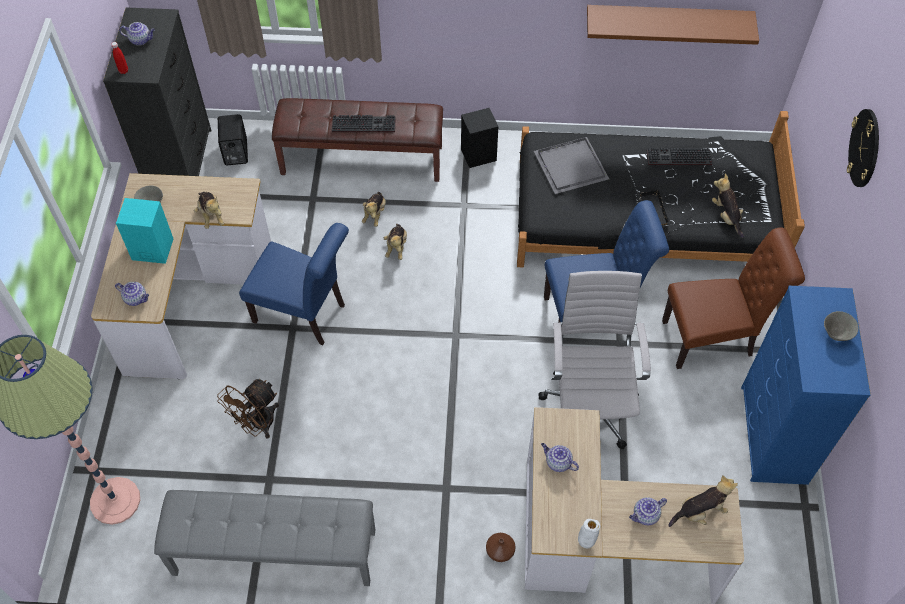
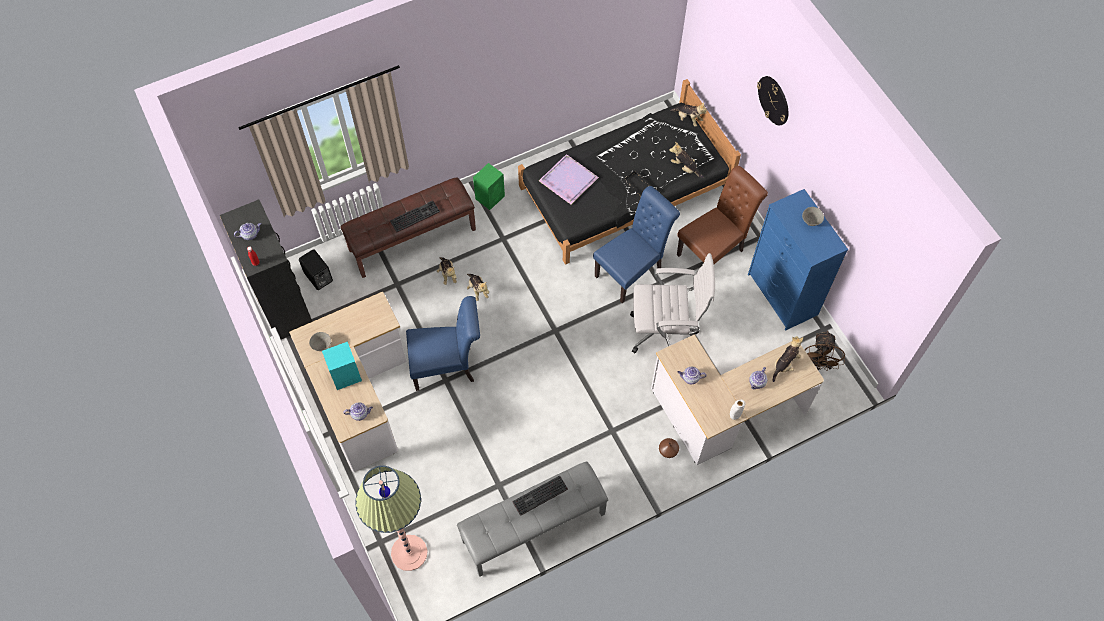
camera: 30 degrees left, 5 degrees up
plush toy [194,192,224,229] -> plush toy moved to [670,102,707,127]
brown fan [217,379,279,438] -> brown fan moved to [805,331,845,370]
black speaker [461,108,498,168] -> green speaker [473,163,505,210]
grey tray [534,137,609,194] -> purple tray [539,154,599,204]
white office chair [539,271,651,449] -> white office chair turned 120 degrees clockwise [630,253,715,353]
brown shelf [587,5,759,45] -> none
keyboard [647,148,712,165] -> keyboard moved to [512,476,568,516]

